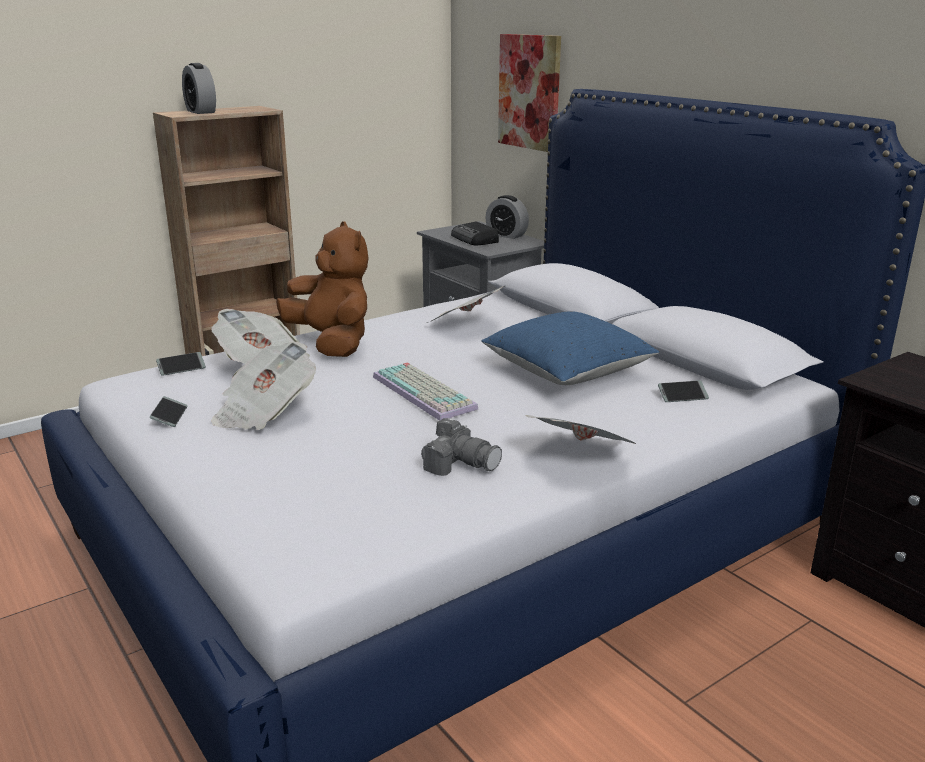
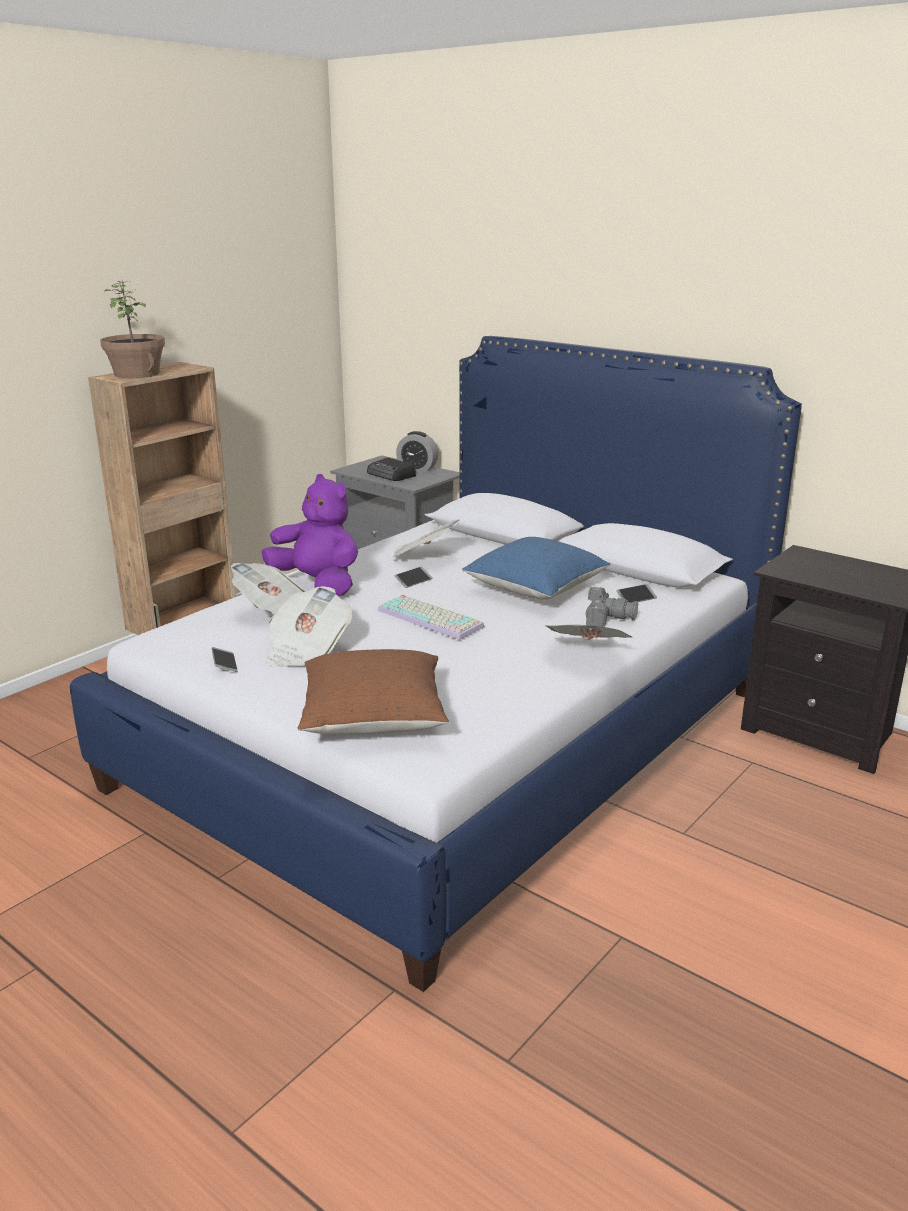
camera: 15 degrees left, 0 degrees up
phone [156,352,206,376] -> phone moved to [395,566,433,588]
alarm clock [182,63,216,114] -> potted plant [100,281,165,378]
brown plush toy [276,221,369,357] -> purple plush toy [261,474,358,596]
camera [421,418,502,476] -> camera moved to [586,587,638,627]
picture [498,34,561,152] -> none
none -> brown pillow [297,649,449,734]

